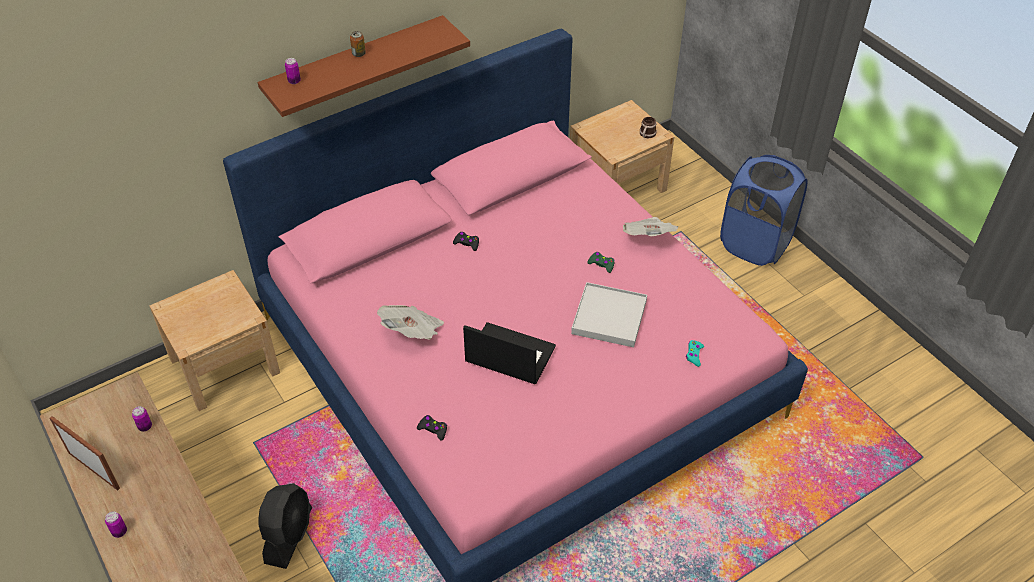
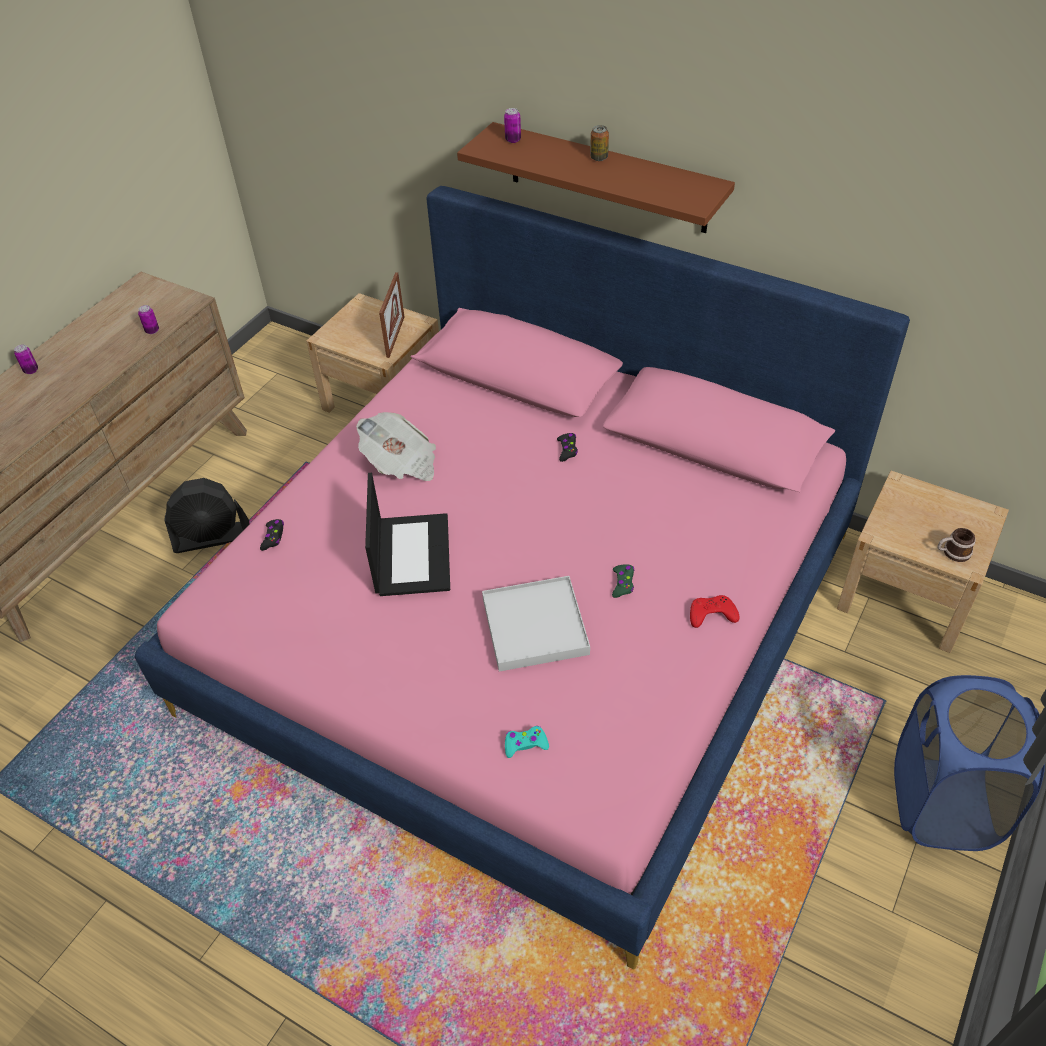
camera: 65 degrees right, 0 degrees up
picture frame [49,416,120,491] -> picture frame moved to [379,272,404,358]
newspaper [623,217,678,237] -> red game controller [690,595,739,628]

